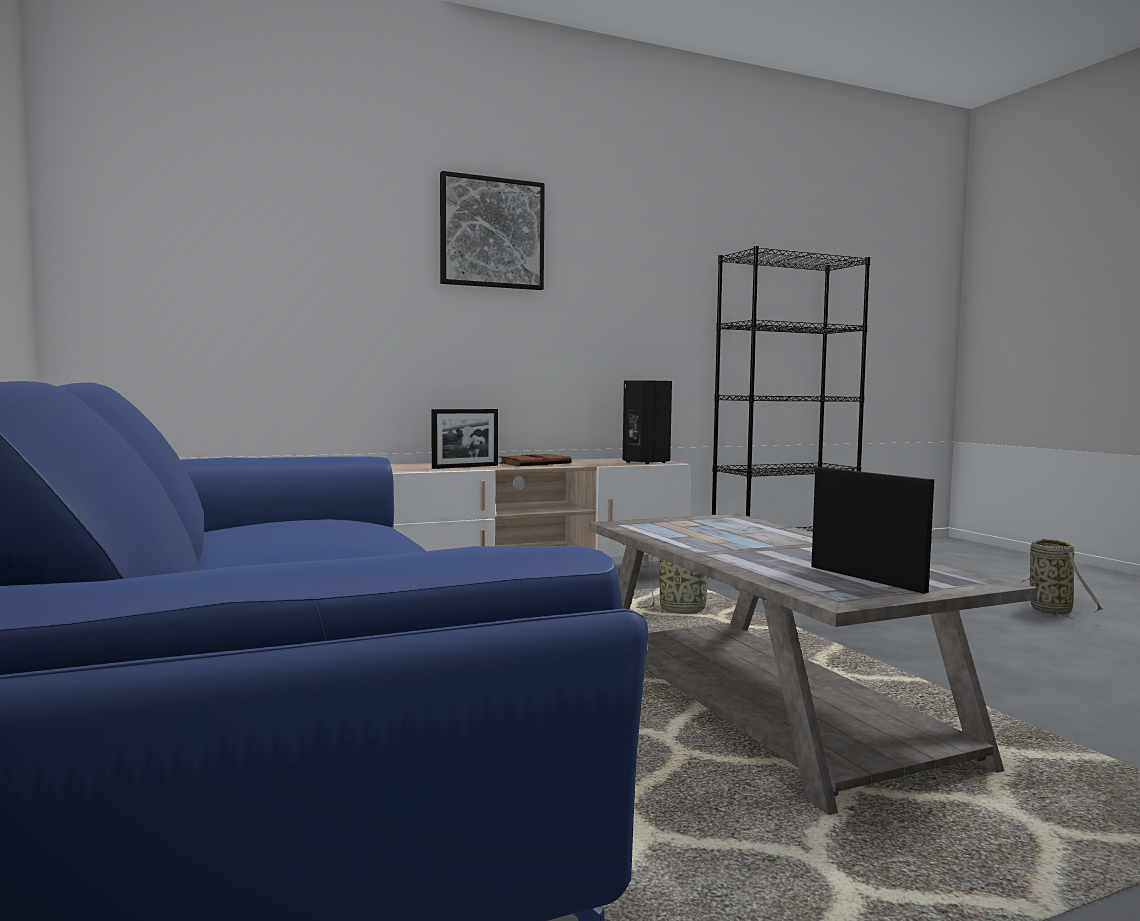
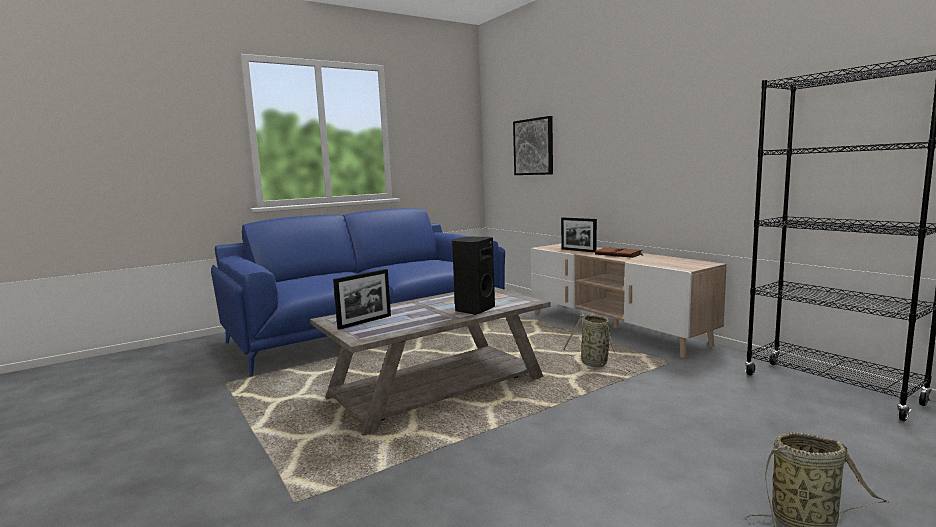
camera: 80 degrees right, 5 degrees up
picture [440,171,545,290] -> picture moved to [513,116,553,175]
black speaker [623,380,672,464] -> black speaker moved to [452,237,495,315]

